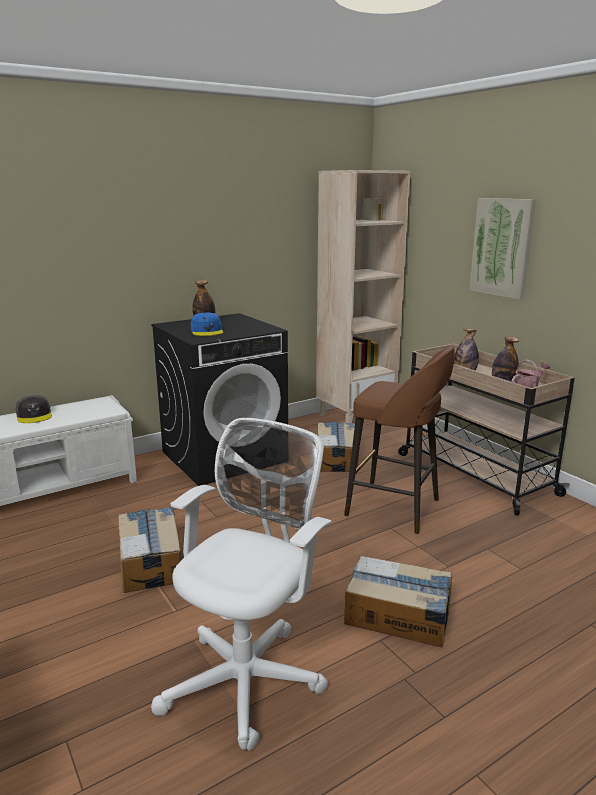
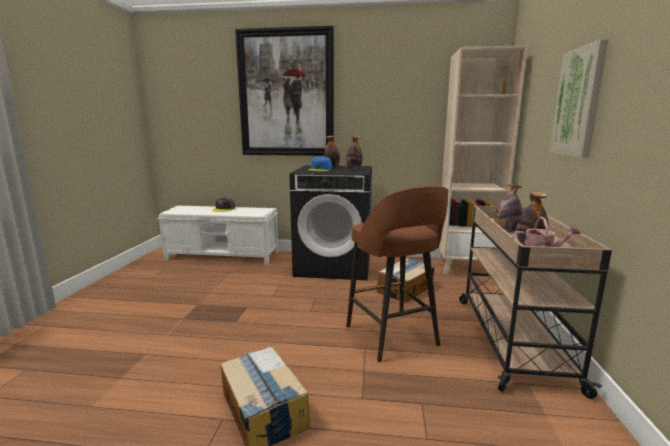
camera: 40 degrees right, 5 degrees down
cardboard box [118,507,181,593] -> none
white office chair [151,418,332,751] -> none
none -> picture [235,26,334,156]
none -> bottle [346,136,362,170]

